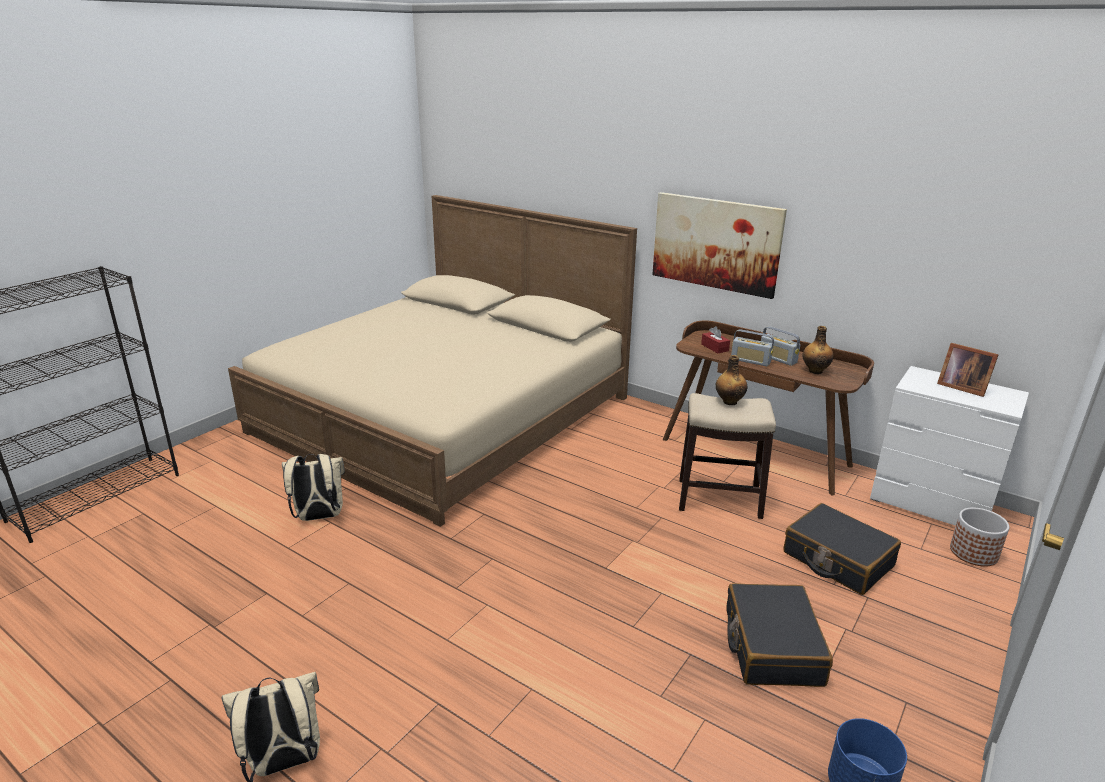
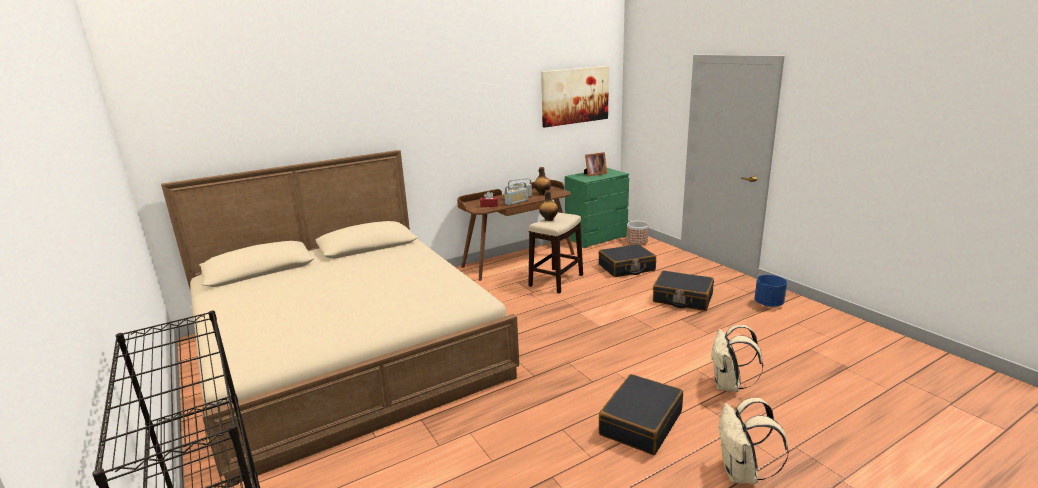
camera: 65 degrees left, 5 degrees down
beige backpack [282,454,345,521] -> beige backpack moved to [711,325,763,392]
picture [652,192,787,299] -> picture moved to [541,66,609,128]
white dresser [870,366,1029,526] -> green dresser [565,168,629,248]
none -> black suitcase [599,374,683,455]

